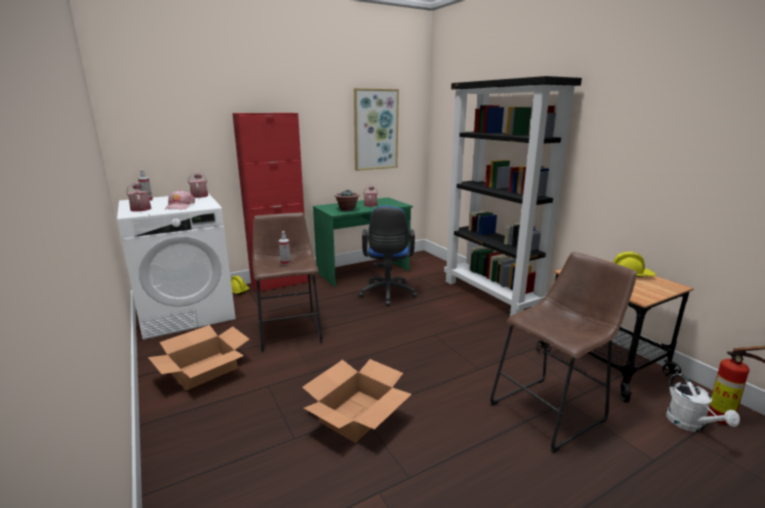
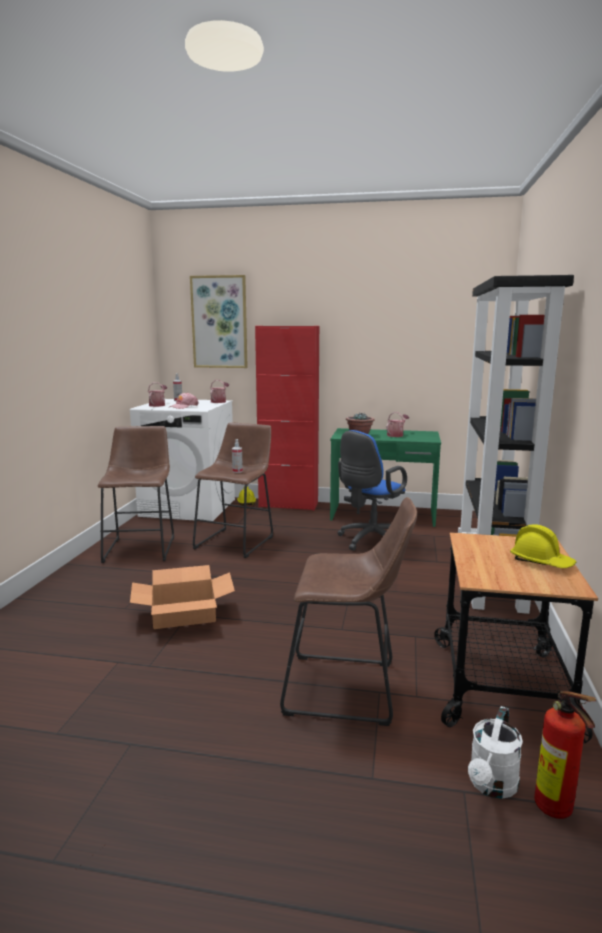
camera: 40 degrees right, 5 degrees down
cardboard box [148,325,250,391] -> brown stool [98,426,174,563]
picture [354,88,399,171] -> picture moved to [190,275,248,368]

